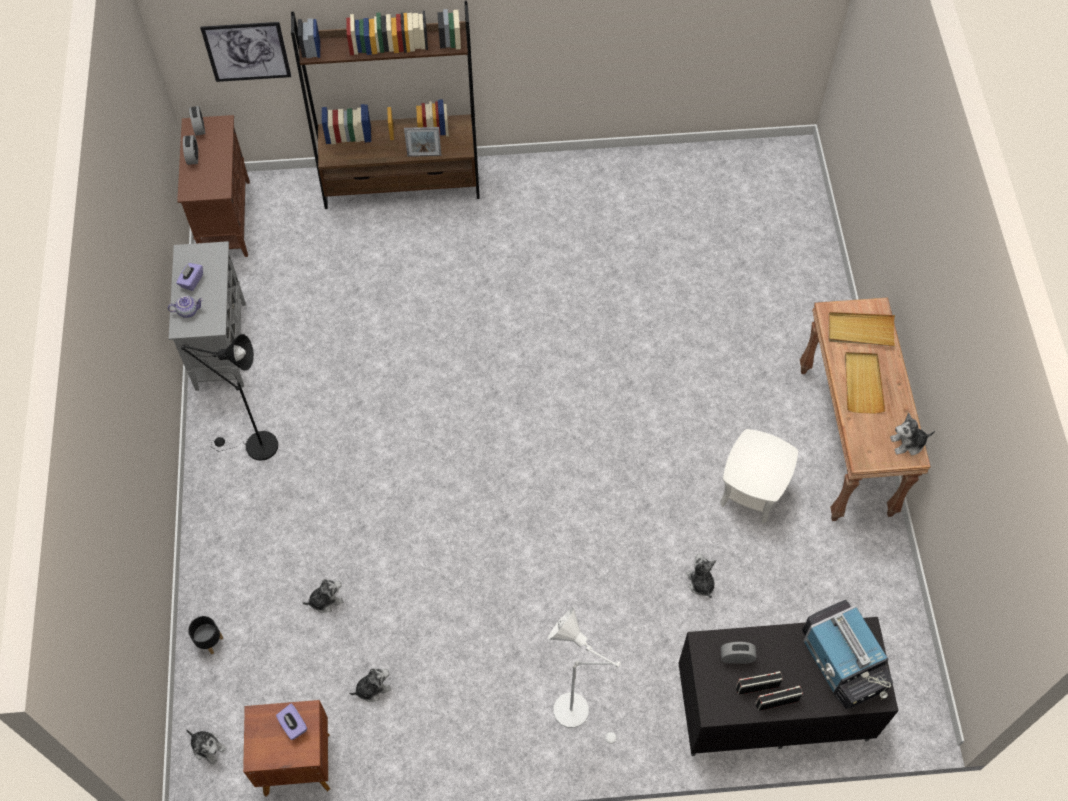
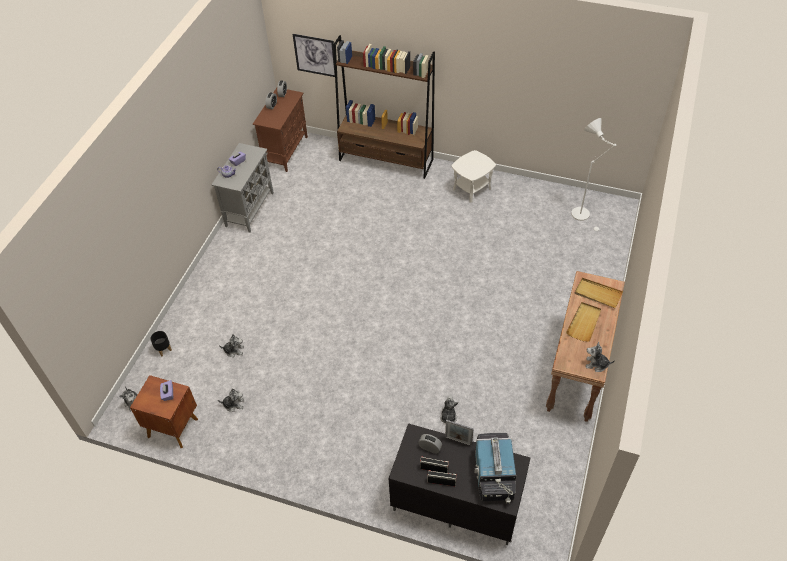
camera: 25 degrees right, 10 degrees down
black floor lamp [181,334,278,461] -> none
picture frame [404,127,441,157] -> picture frame moved to [445,420,474,446]
white floor lamp [548,608,622,744] -> white floor lamp moved to [571,118,617,232]
white side table [720,429,798,524] -> white side table moved to [452,150,496,203]

